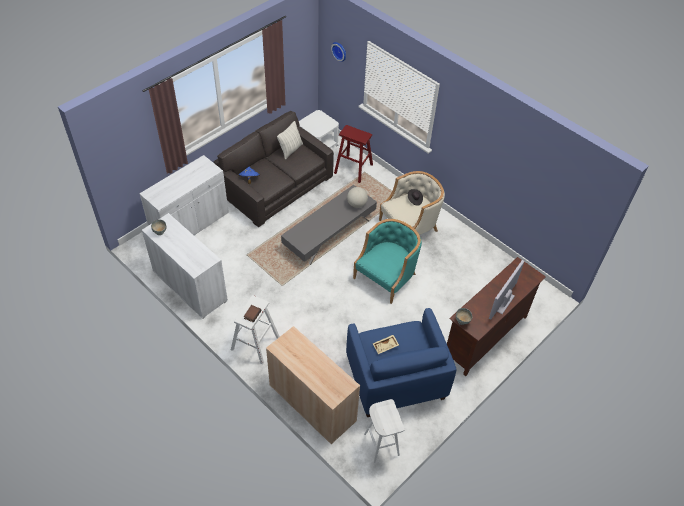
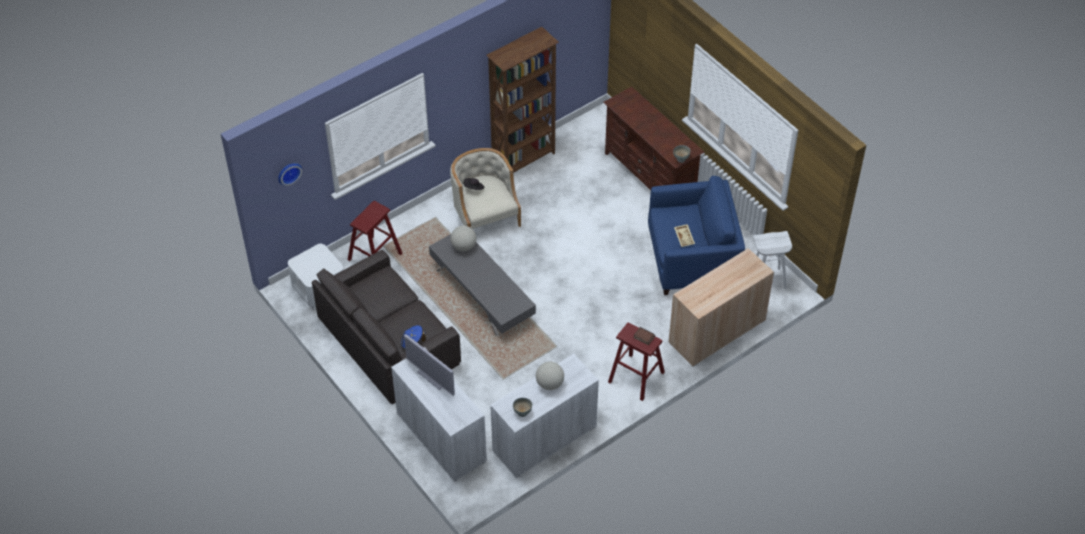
camera: 80 degrees left, 0 degrees up
white stool [231,295,280,364] -> red stool [608,323,665,401]
pillow [277,121,303,160] -> none
turquoise armchair [353,219,422,304] -> none
television [489,260,524,320] -> television moved to [404,334,455,396]
none -> brown bookcase [486,27,559,173]
none -> globe [536,362,564,390]

